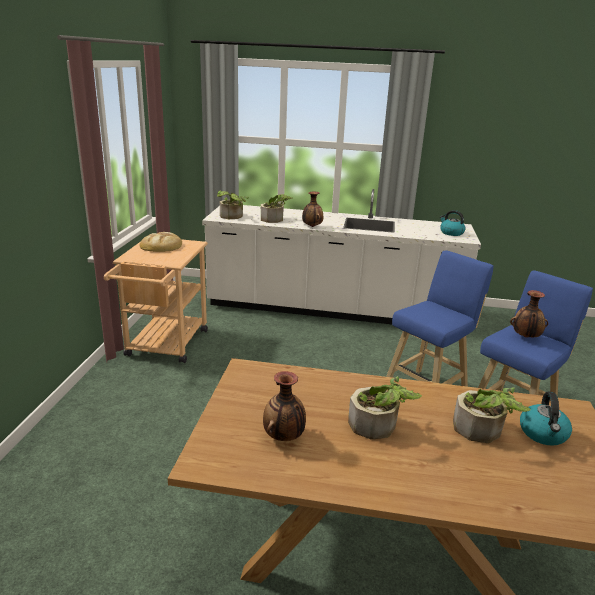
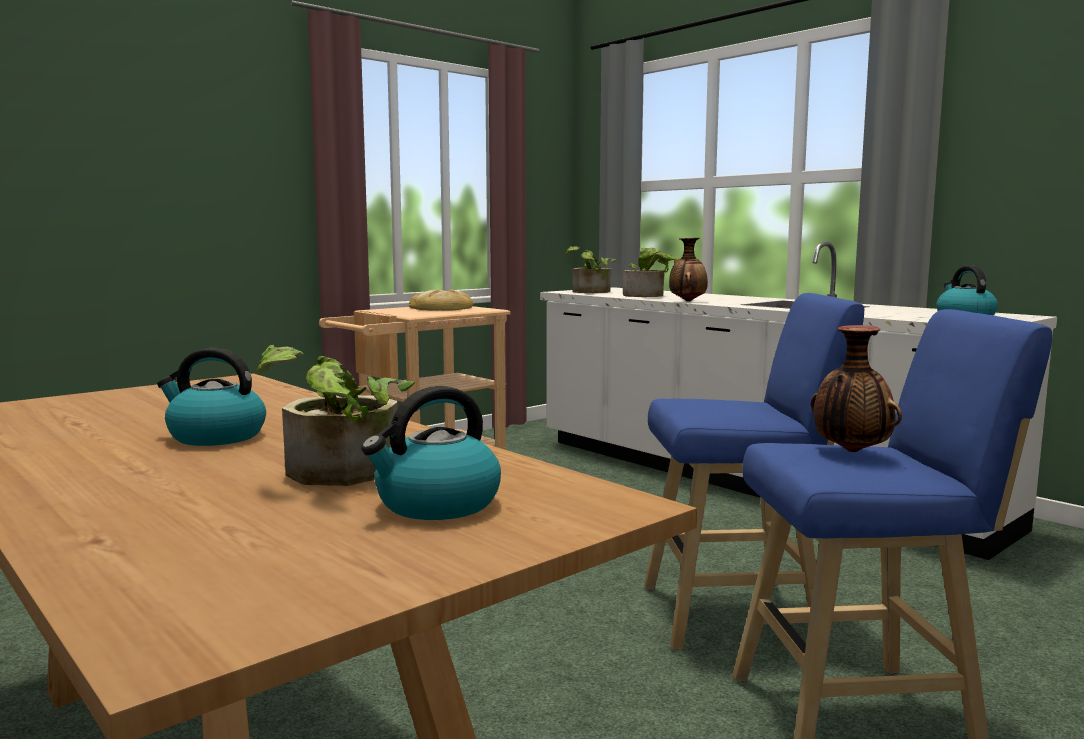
camera: 40 degrees right, 15 degrees down
vase [263,371,306,441] -> none
potted plant [348,376,422,440] -> kettle [157,348,266,446]

